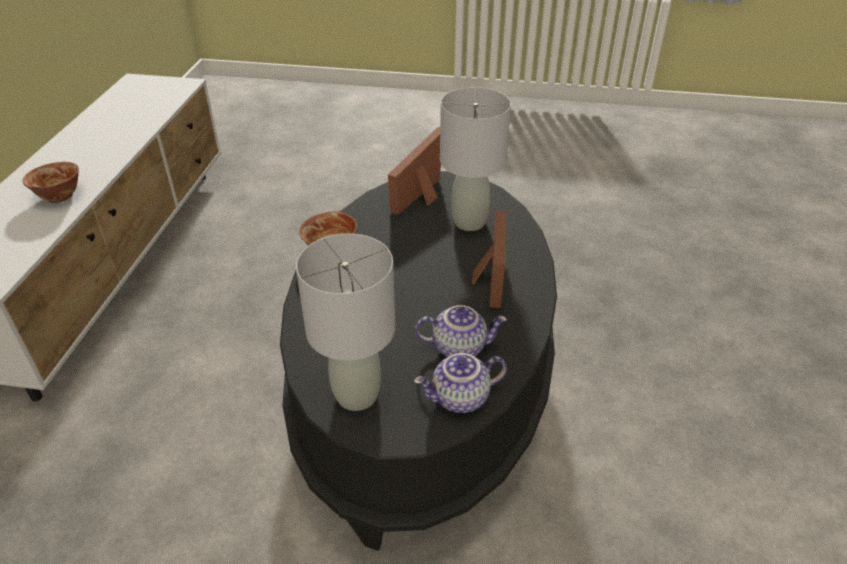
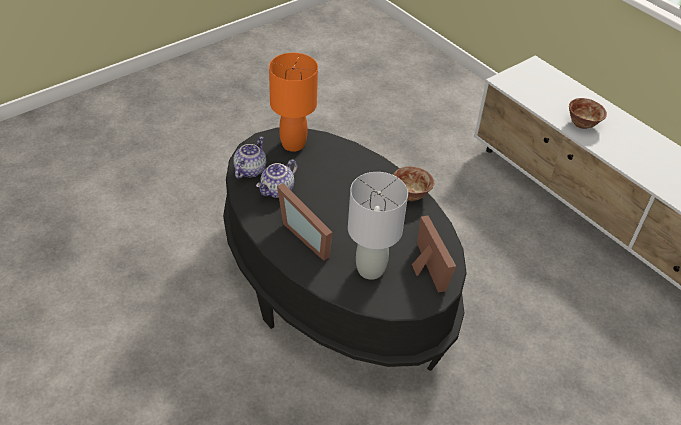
camera: 130 degrees right, 5 degrees up
grey table lamp [296,233,395,411] -> orange table lamp [269,53,318,152]

